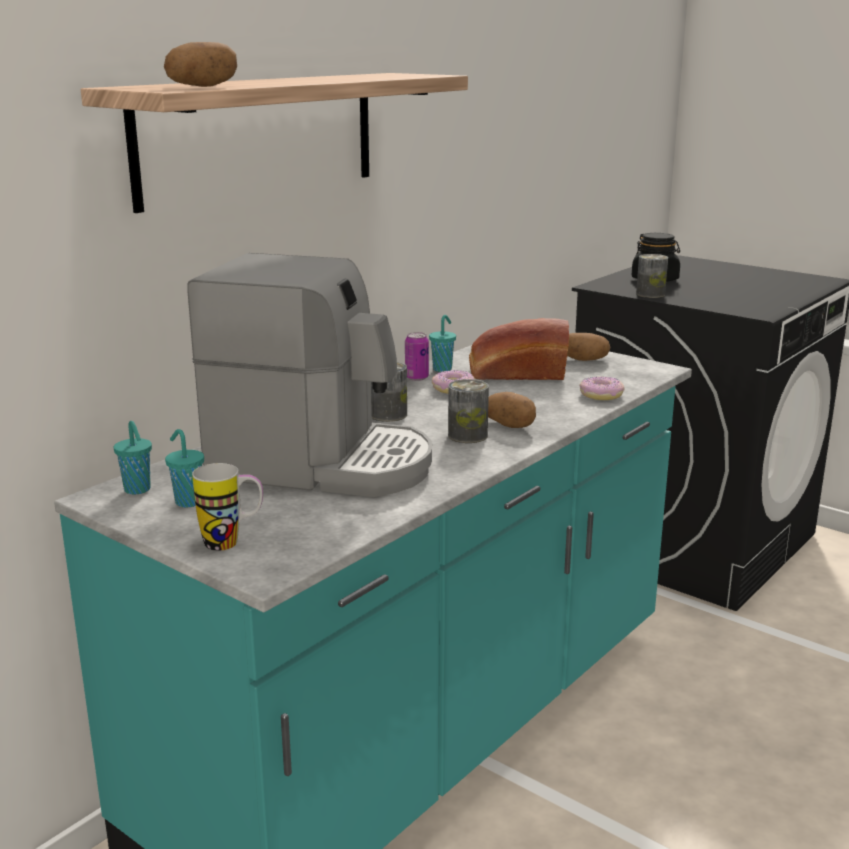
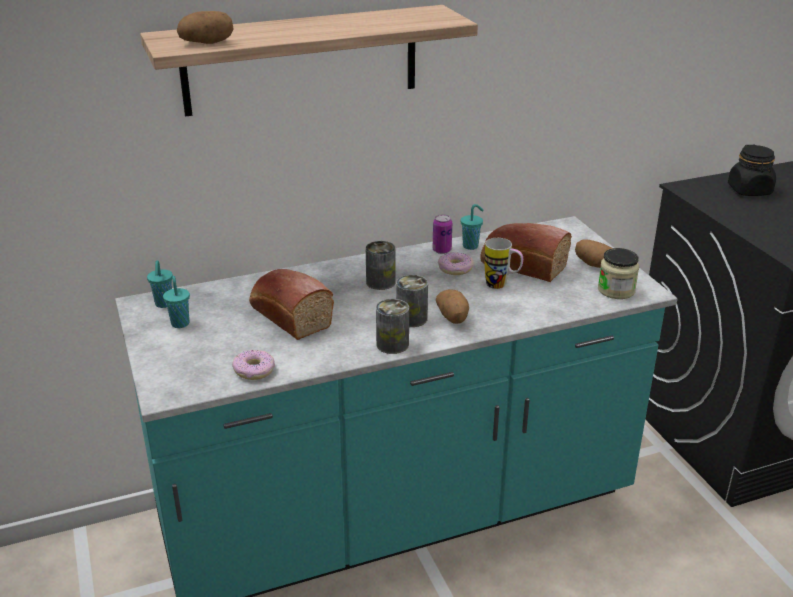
camera: 30 degrees right, 10 degrees up
coffee machine [187,253,432,497] -> bread [249,269,334,340]
mug [192,463,263,551] -> mug moved to [485,238,523,289]
donut [579,377,625,400] -> donut moved to [232,350,275,380]
can [636,254,668,298] -> can moved to [376,299,409,354]
none -> jar [598,248,639,299]

